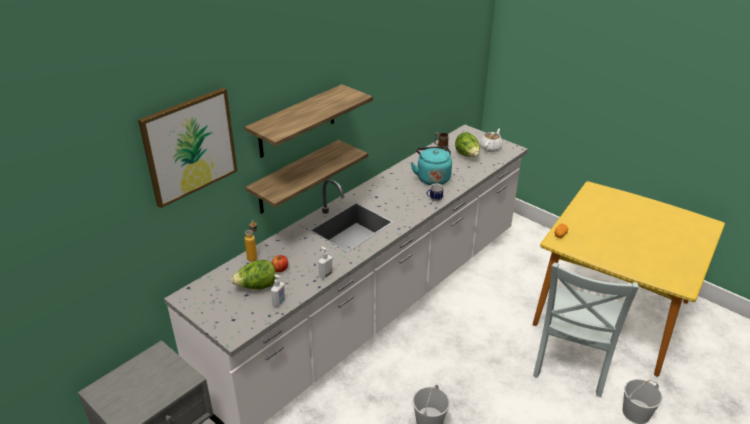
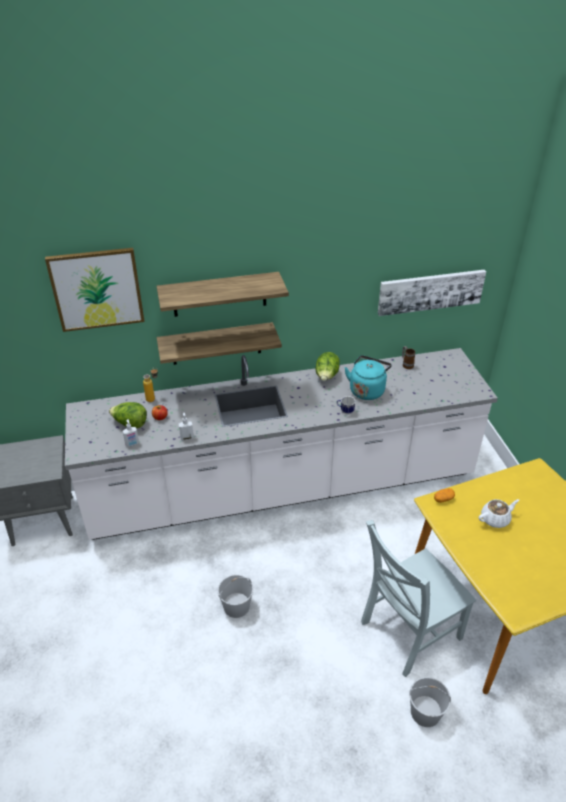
camera: 35 degrees right, 5 degrees up
lettuce [455,132,480,157] -> lettuce moved to [315,352,340,381]
white teapot [480,128,503,152] -> white teapot moved to [479,499,519,528]
none -> picture [378,270,486,316]

